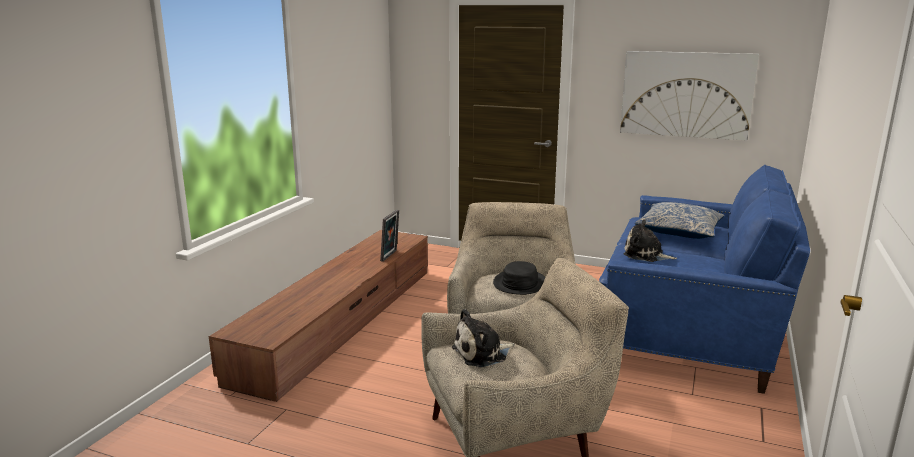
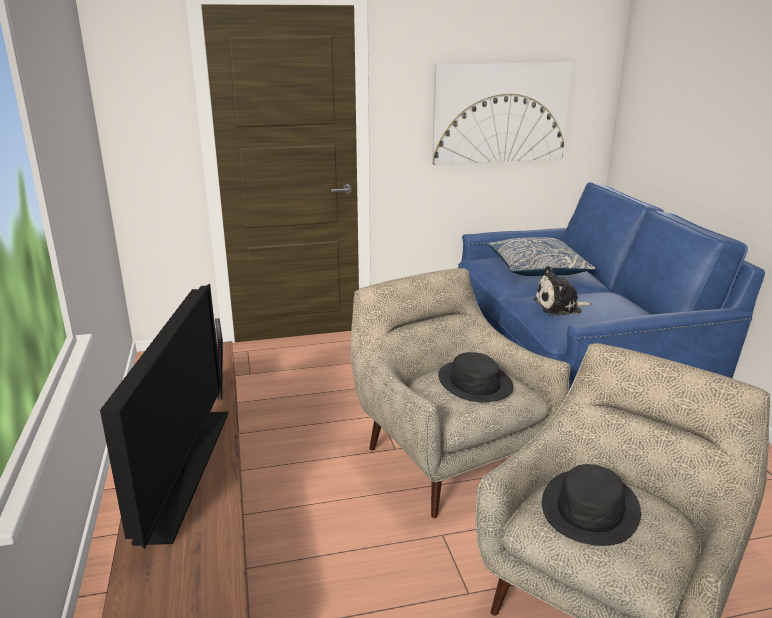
camera: 35 degrees left, 5 degrees up
plush toy [452,309,514,367] -> black hat [542,464,641,546]
none -> television [100,284,229,549]

